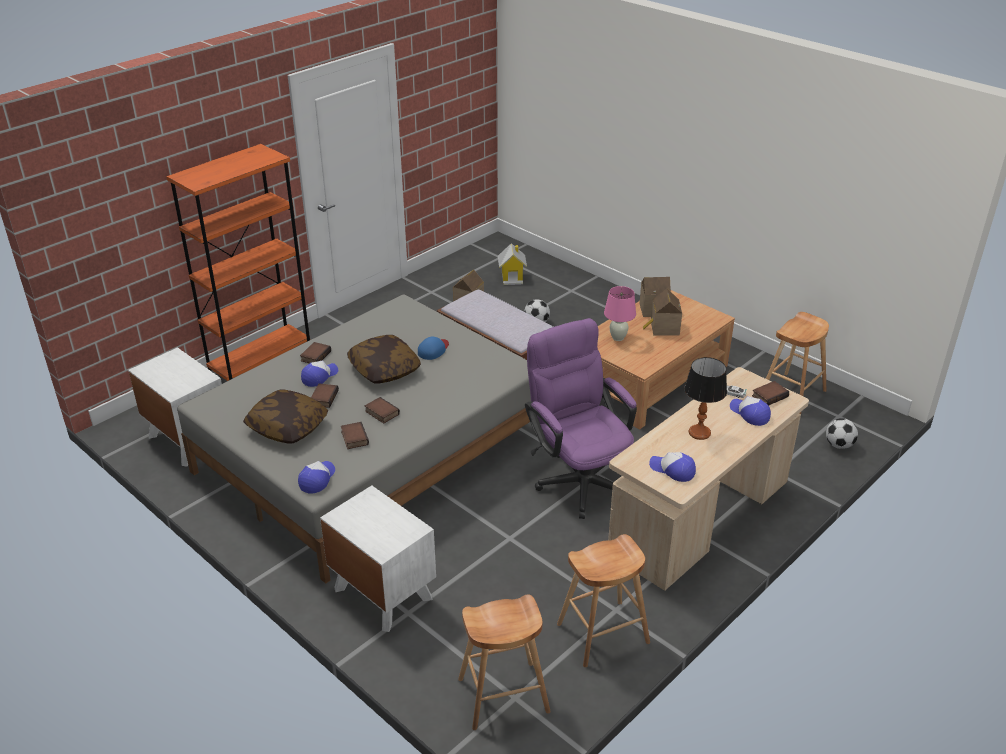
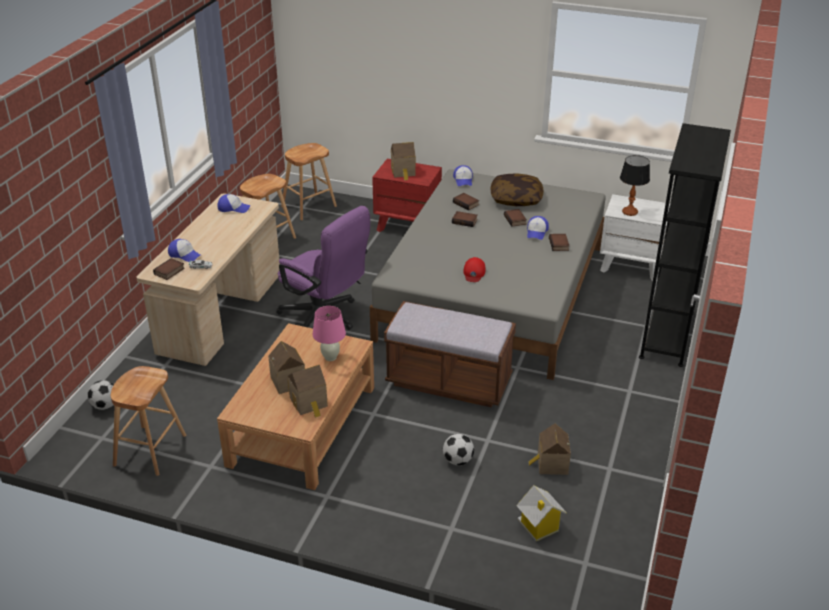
camera: 155 degrees right, 0 degrees up
orange bookcase [166,144,310,381] -> black bookcase [639,123,731,367]
white nightstand [320,485,436,632] -> red nightstand [372,159,442,232]
pillow [347,335,421,383] -> none
blue cap [418,336,449,360] -> red cap [463,257,485,282]
table lamp [684,357,727,440] -> table lamp moved to [620,155,650,216]
none -> toy house [391,142,416,180]

